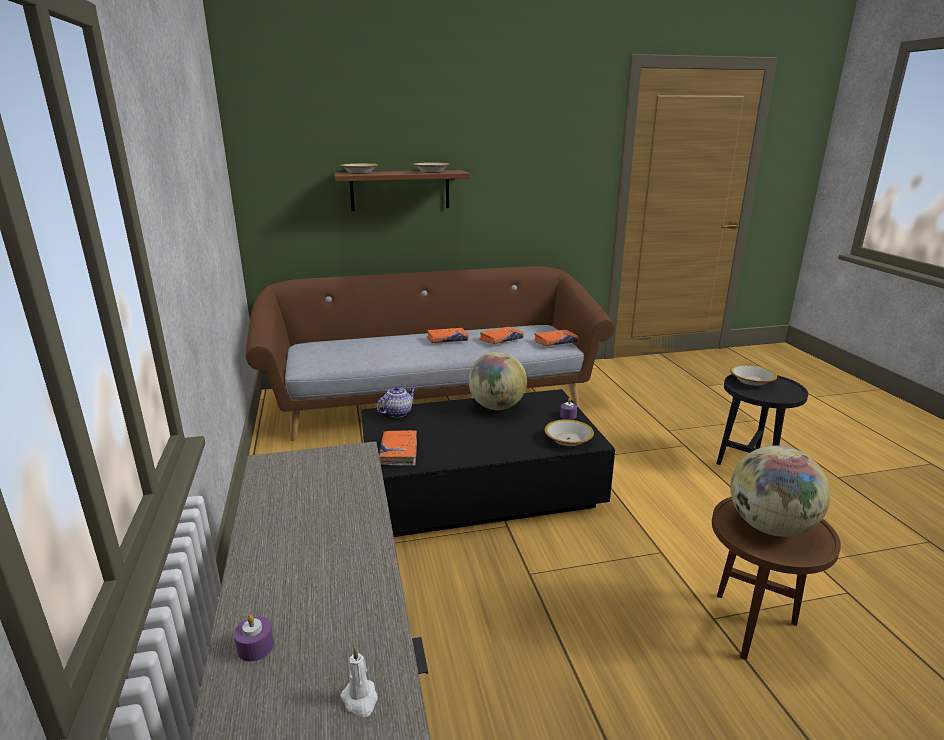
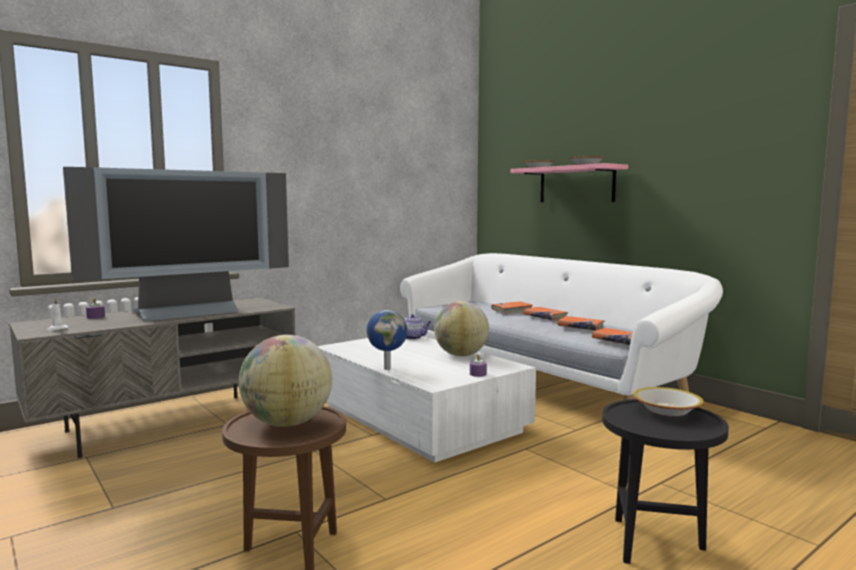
camera: 65 degrees right, 15 degrees down
brown sofa [246,266,614,441] -> white sofa [400,253,723,400]
brown shelf [334,170,470,211] -> pink shelf [510,163,628,202]
black coffee table [361,389,615,537] -> white coffee table [318,336,536,462]
orange book [379,430,417,466] -> orange book moved to [491,302,532,315]
bowl [544,419,594,446] -> none
none -> television [63,167,289,322]
none -> globe [367,310,408,370]

